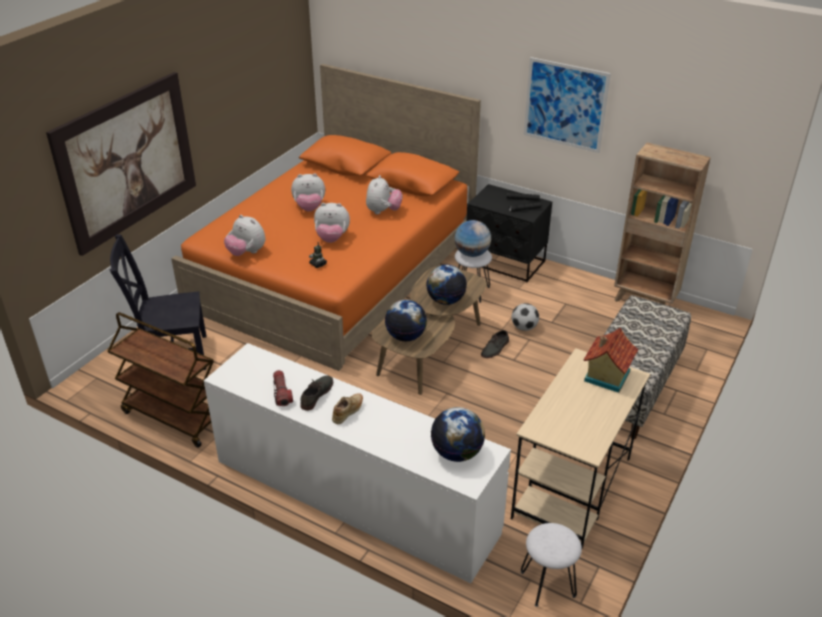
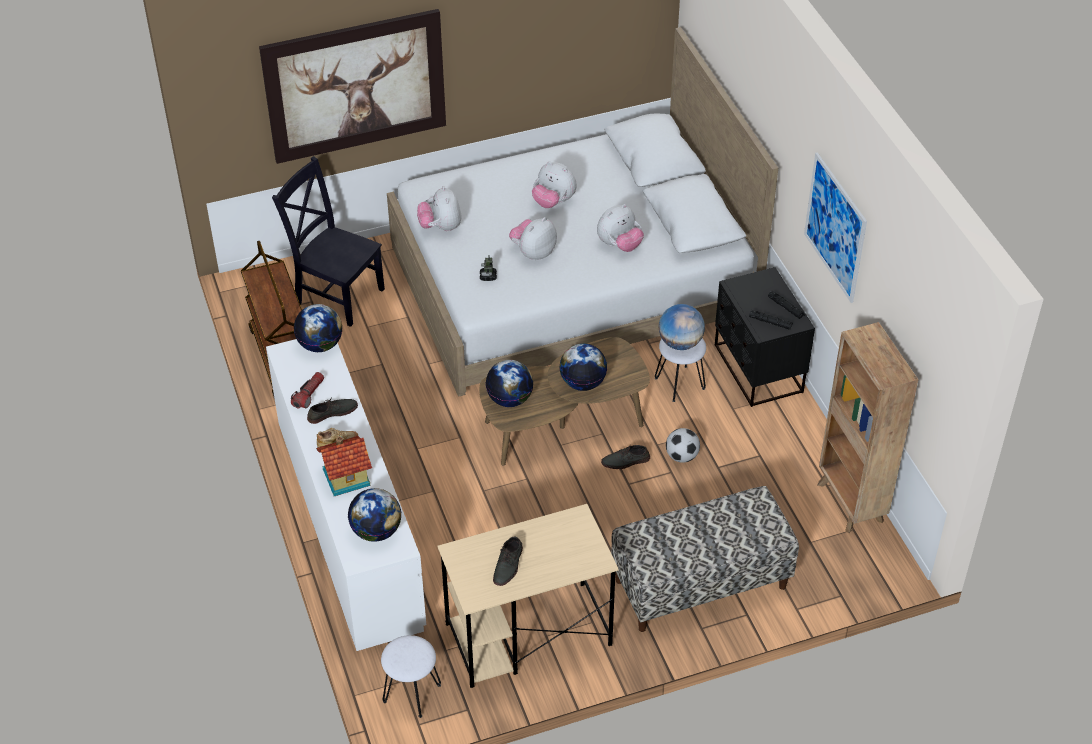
camera: 40 degrees right, 10 degrees up
orange bed [171,64,481,371] -> white bed [387,27,778,397]
plush toy [314,203,350,243] -> plush toy turned 90 degrees clockwise [509,217,557,261]
toy house [584,327,638,393] -> toy house moved to [316,436,372,496]
none -> globe [294,304,343,352]
none -> grey shoe [493,537,523,586]

